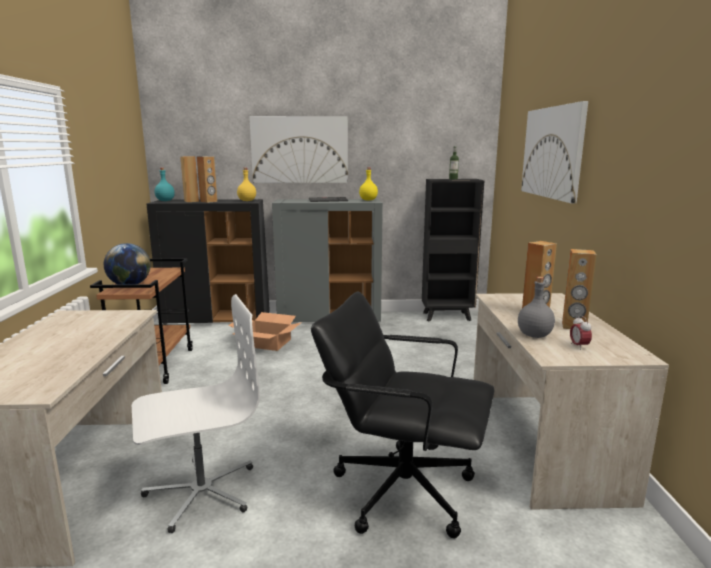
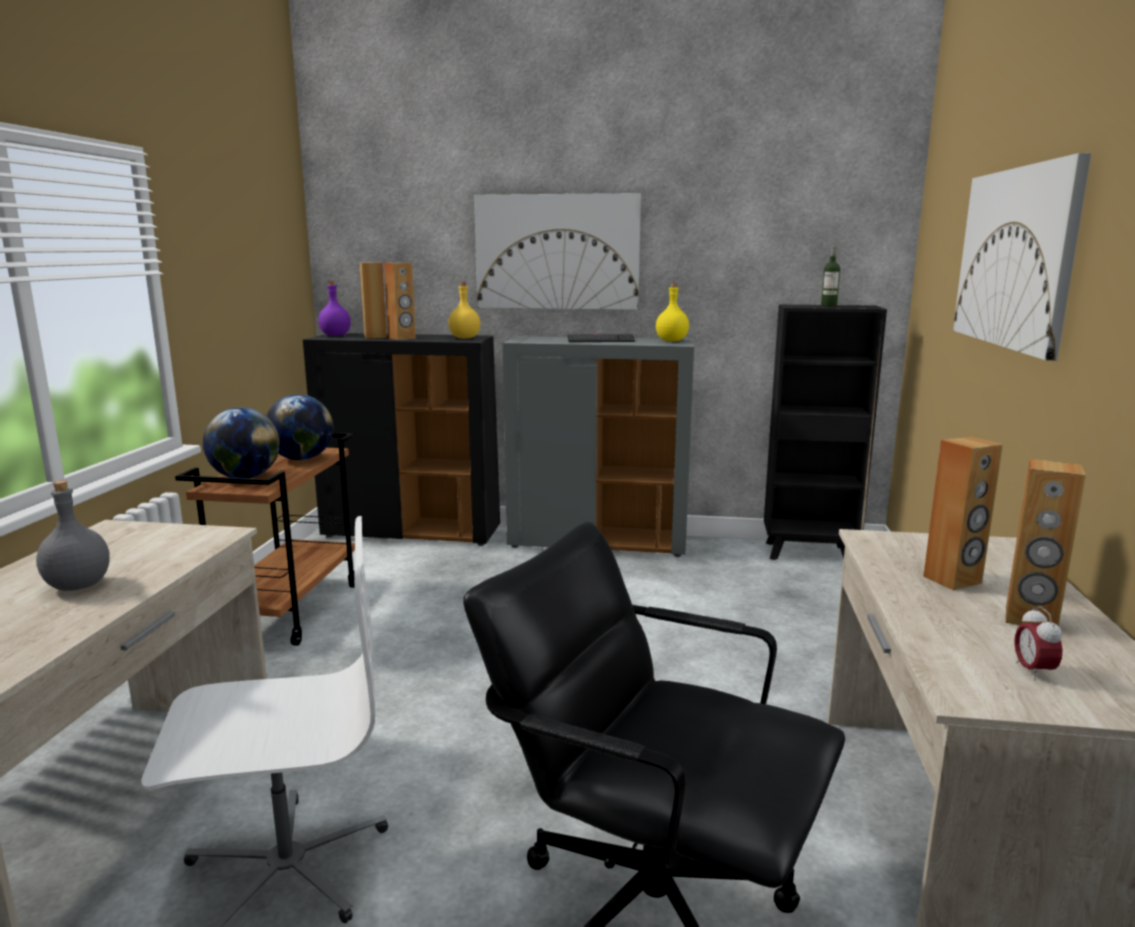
camera: 10 degrees right, 0 degrees up
turquoise bottle [154,168,175,201] -> purple bottle [319,281,351,336]
cardboard box [228,312,302,351] -> none
grey bottle [518,277,555,338] -> grey bottle moved to [36,481,110,591]
none -> globe [266,394,333,460]

